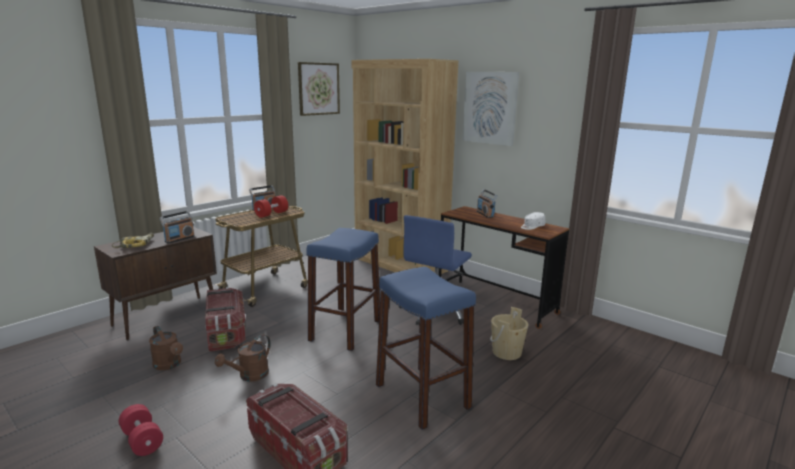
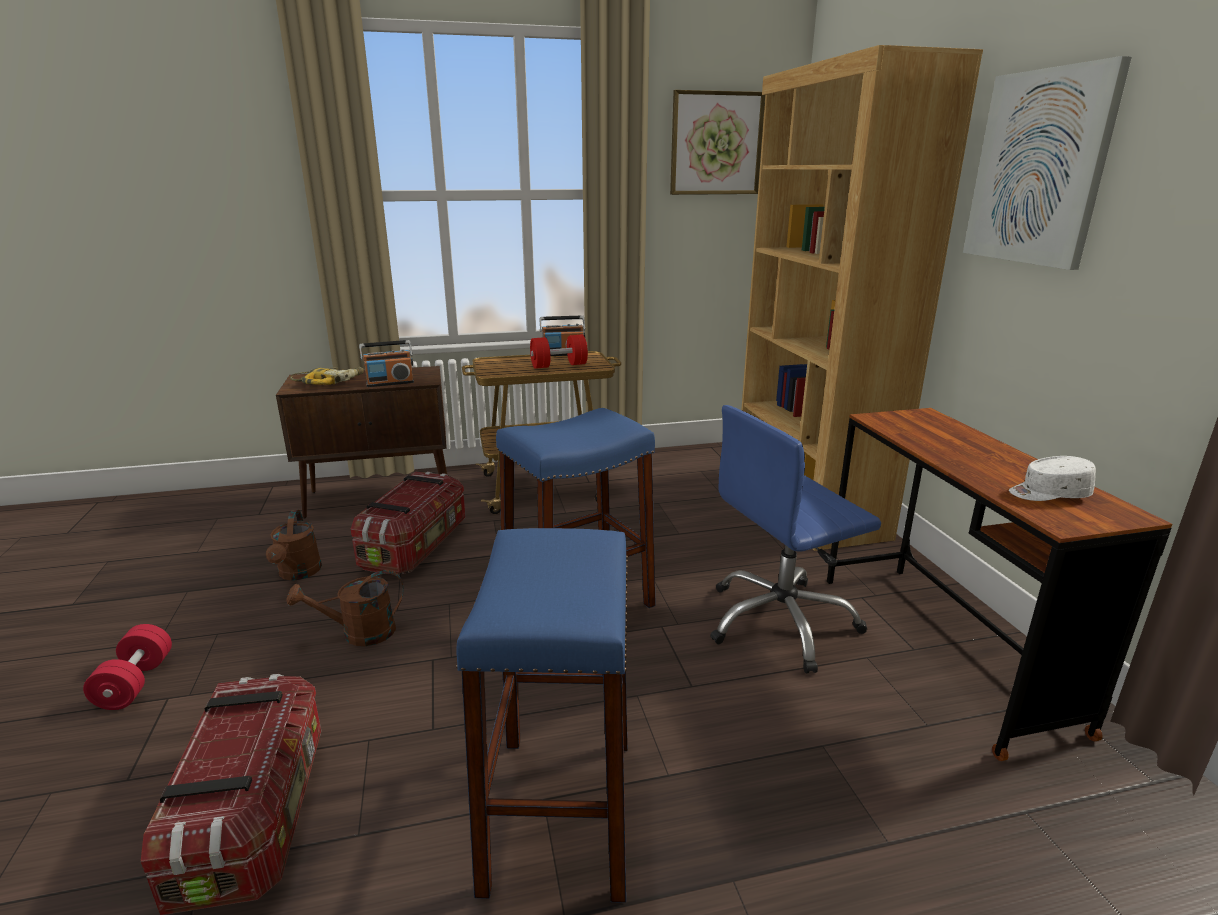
camera: 35 degrees right, 5 degrees up
radio [477,189,497,218] -> none
beige bucket [490,307,528,360] -> none

